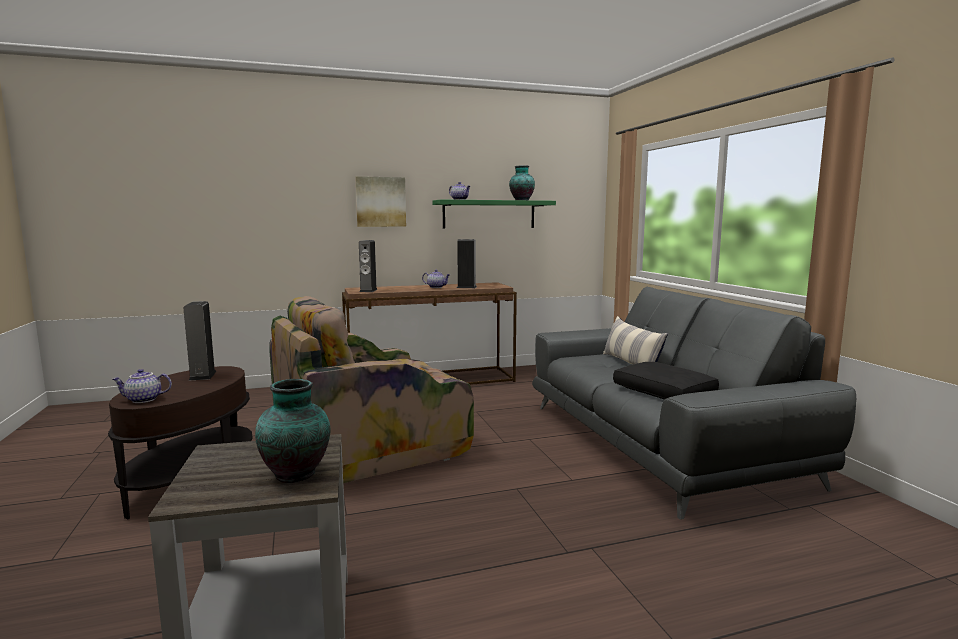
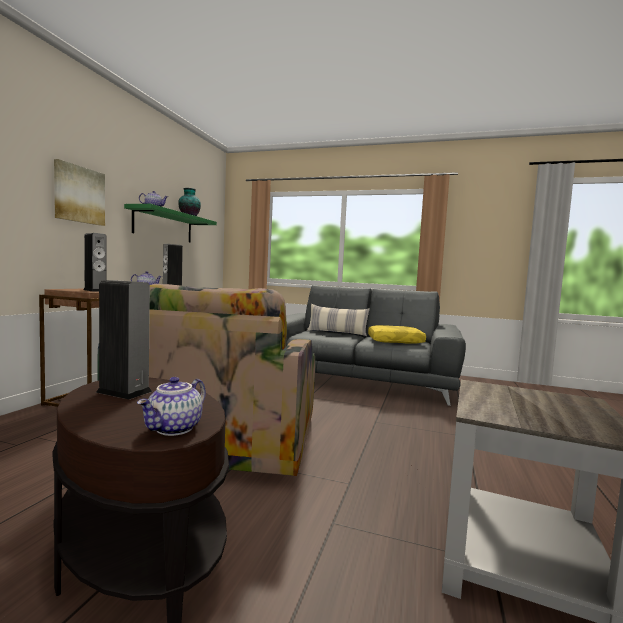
camera: 55 degrees left, 5 degrees down
vase [255,379,331,483] -> none
black pillow [613,362,719,399] -> yellow pillow [368,325,426,344]

